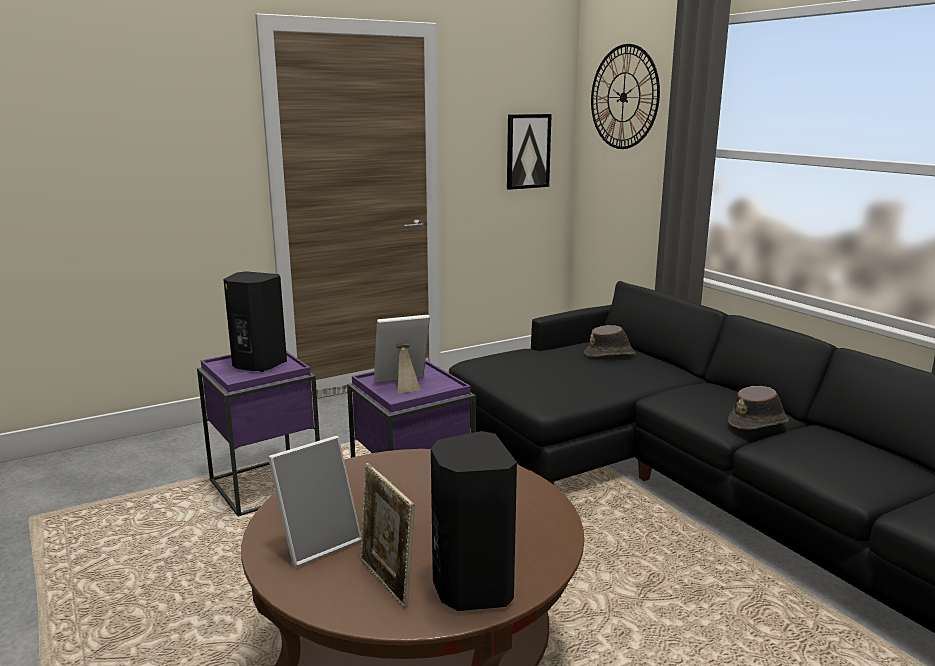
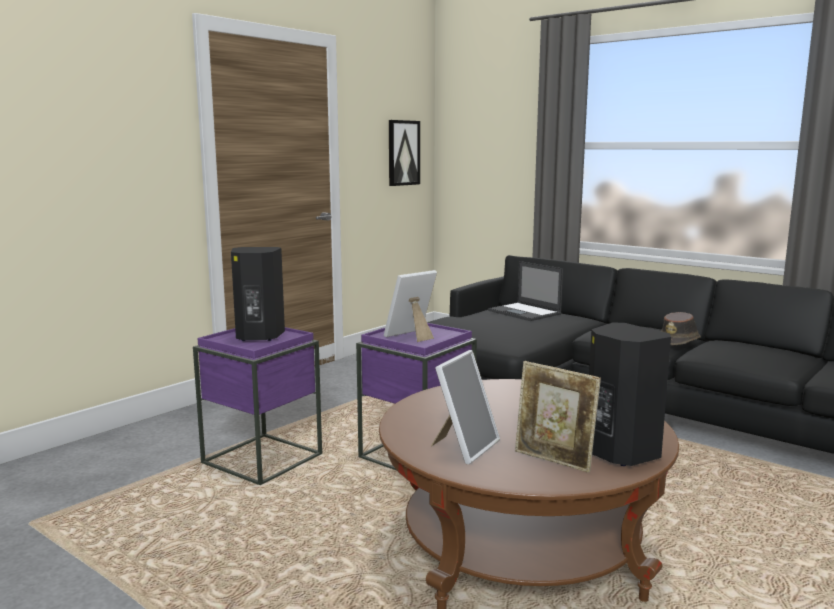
camera: 20 degrees left, 5 degrees down
brown hat [584,325,636,357] -> laptop [488,261,563,321]
wall clock [591,44,660,149] -> none

